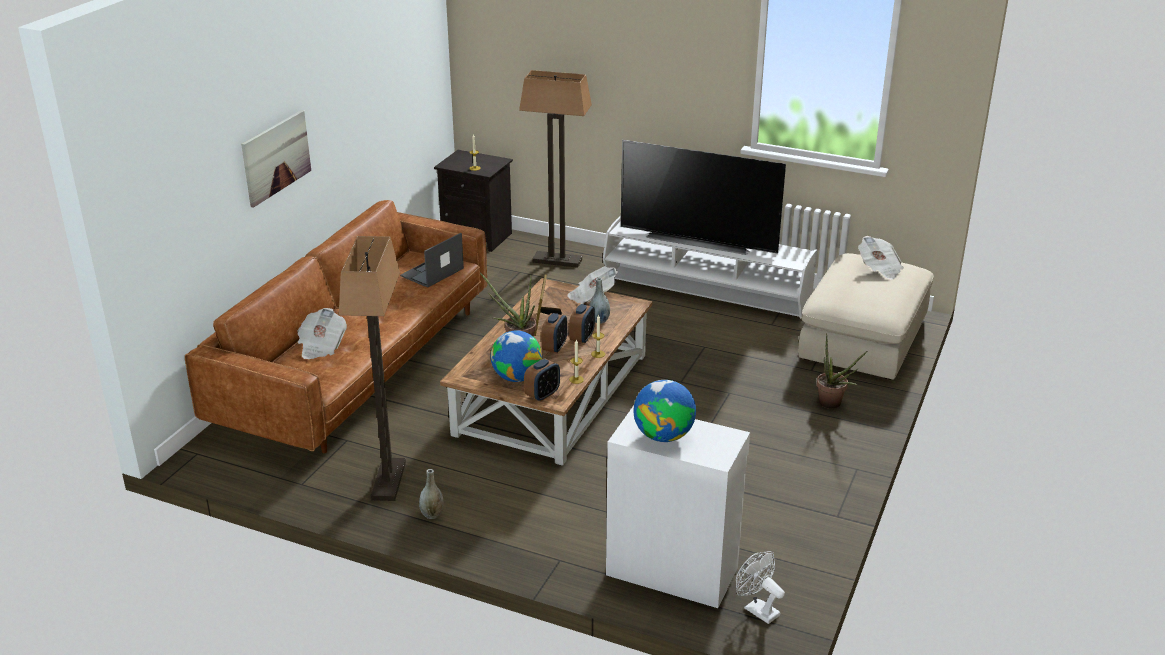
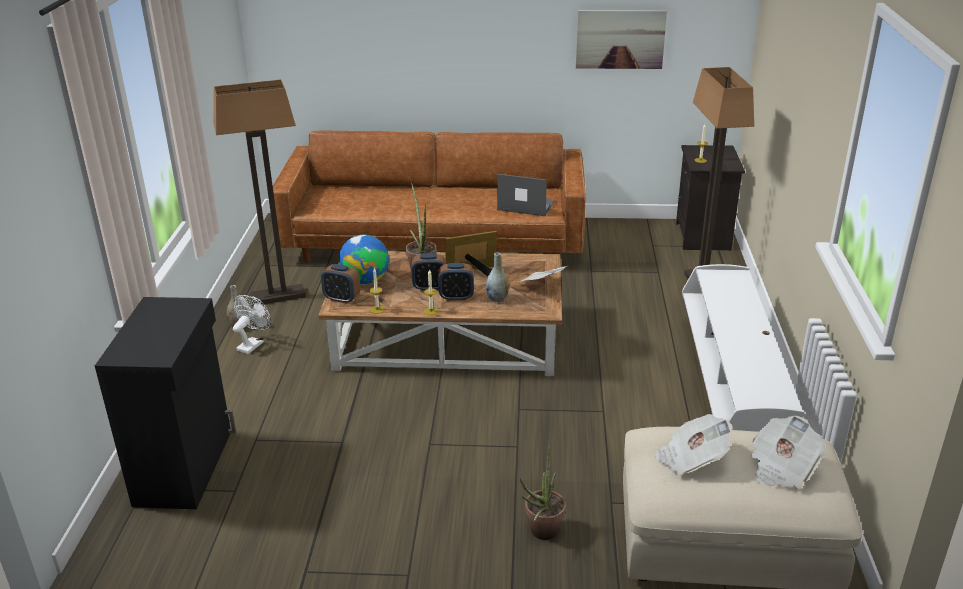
camera: 70 degrees right, 0 degrees up
picture [241,110,311,208] -> picture moved to [576,10,667,69]
newspaper [297,308,347,359] -> newspaper moved to [654,414,733,476]
white cabinet [606,406,750,608] -> black cabinet [95,297,236,509]
television [621,140,786,255] -> none
globe [633,380,696,442] -> none
white fan [736,551,785,624] -> white fan moved to [233,295,271,354]

